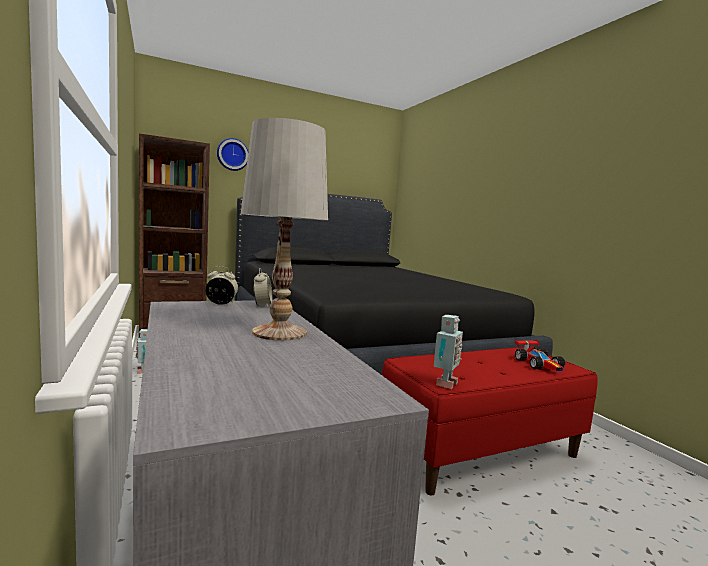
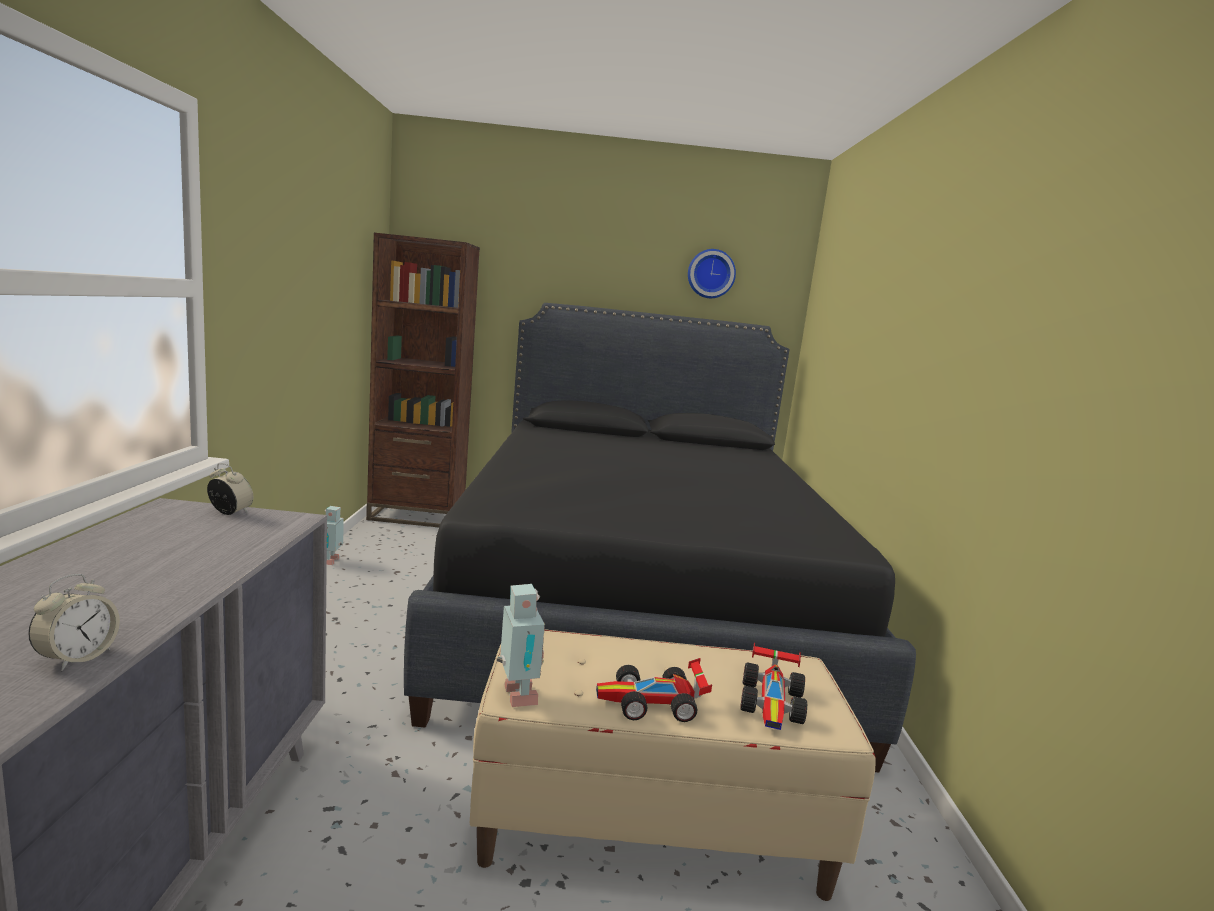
camera: 25 degrees right, 5 degrees up
wall clock [217,138,249,171] -> wall clock moved to [688,249,736,298]
white table lamp [241,118,328,341] -> none
alarm clock [253,268,273,307] -> alarm clock moved to [28,574,120,671]
red bench [382,347,598,496] -> beige bench [470,629,876,901]
toy robot [434,315,463,389] -> toy robot turned 75 degrees counterclockwise [497,584,545,707]
none -> toy car [596,658,712,722]

